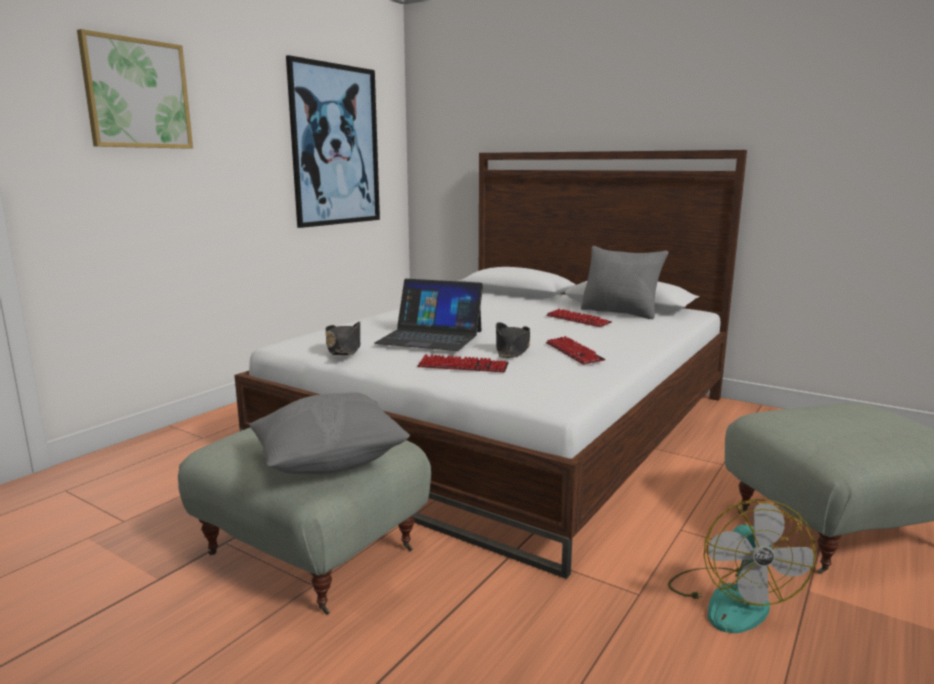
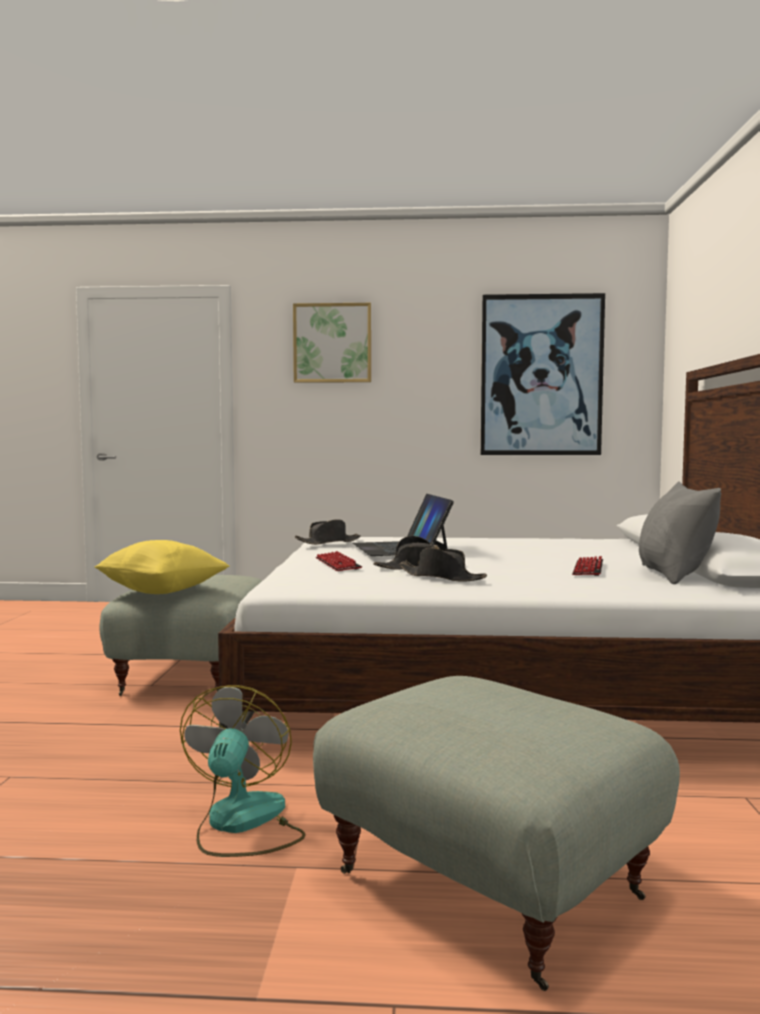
camera: 60 degrees right, 10 degrees down
grey pillow [249,392,410,474] -> yellow pillow [95,540,229,594]
keyboard [546,336,606,365] -> black hat [398,548,487,582]
fan [668,499,816,633] -> fan turned 120 degrees clockwise [180,685,306,857]

